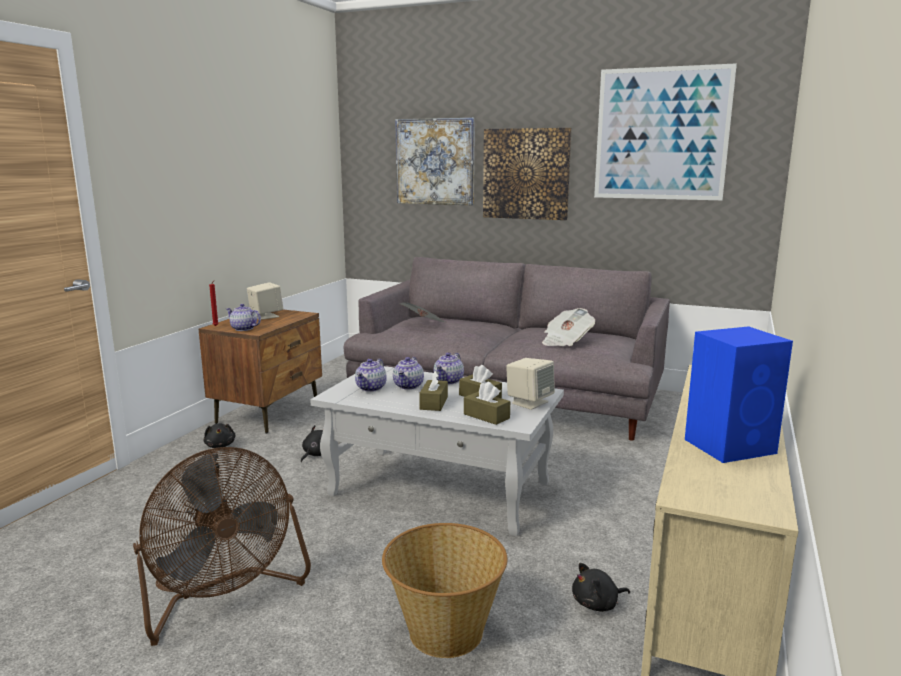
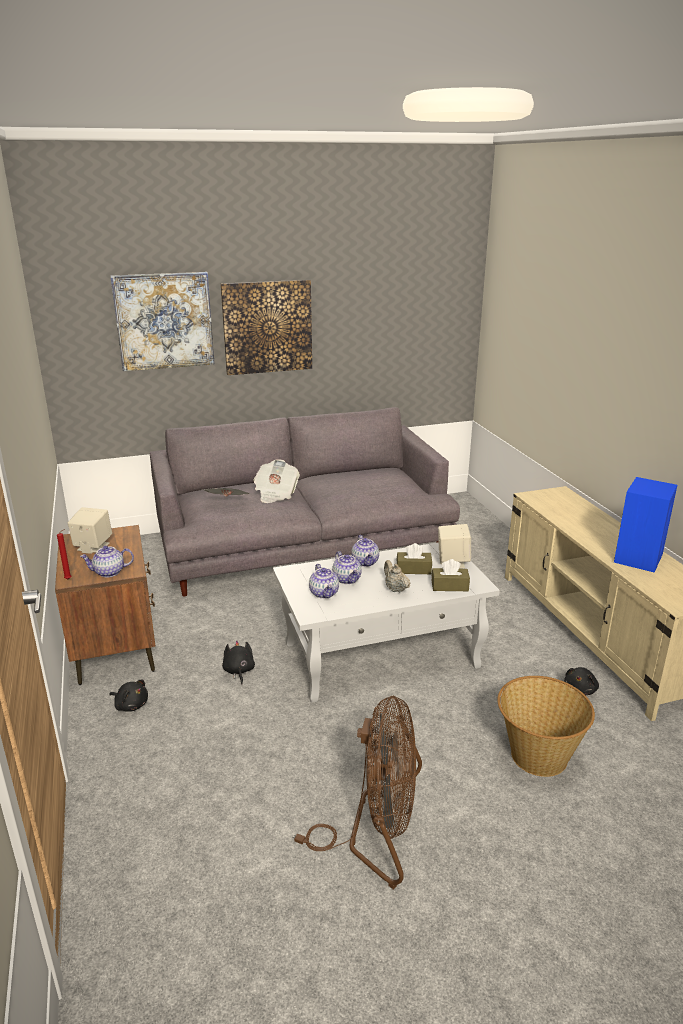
camera: 40 degrees left, 10 degrees up
brown tissue box [419,371,448,411] -> beige teapot [384,560,410,593]
newspaper [542,308,595,346] -> newspaper moved to [253,459,300,503]
picture [594,63,737,200] -> none

